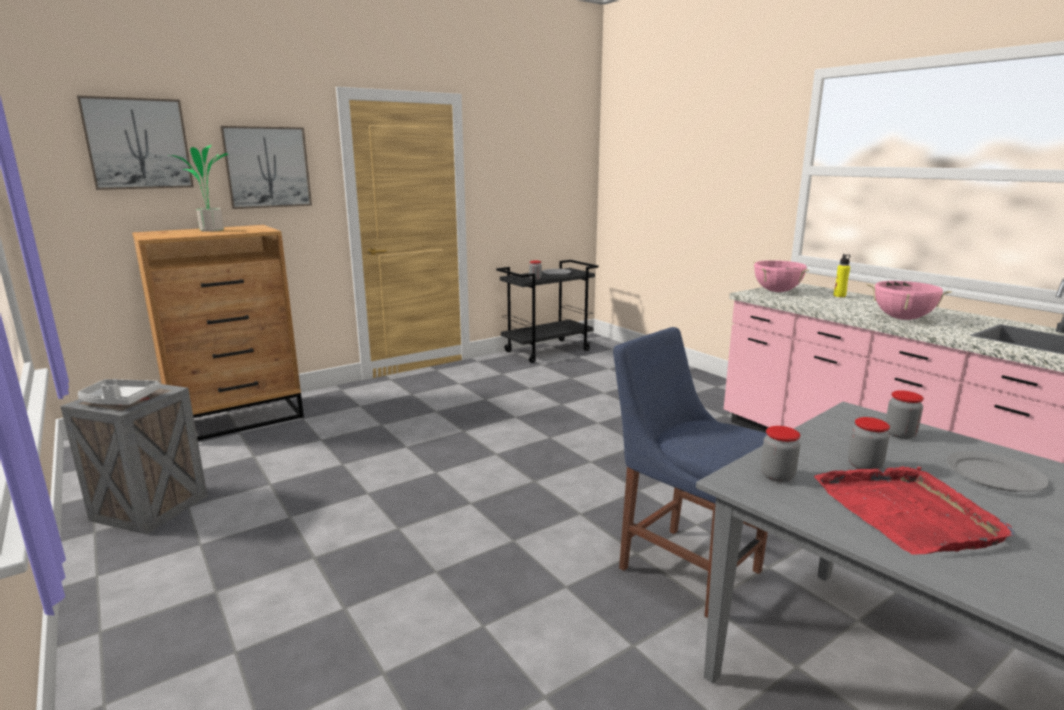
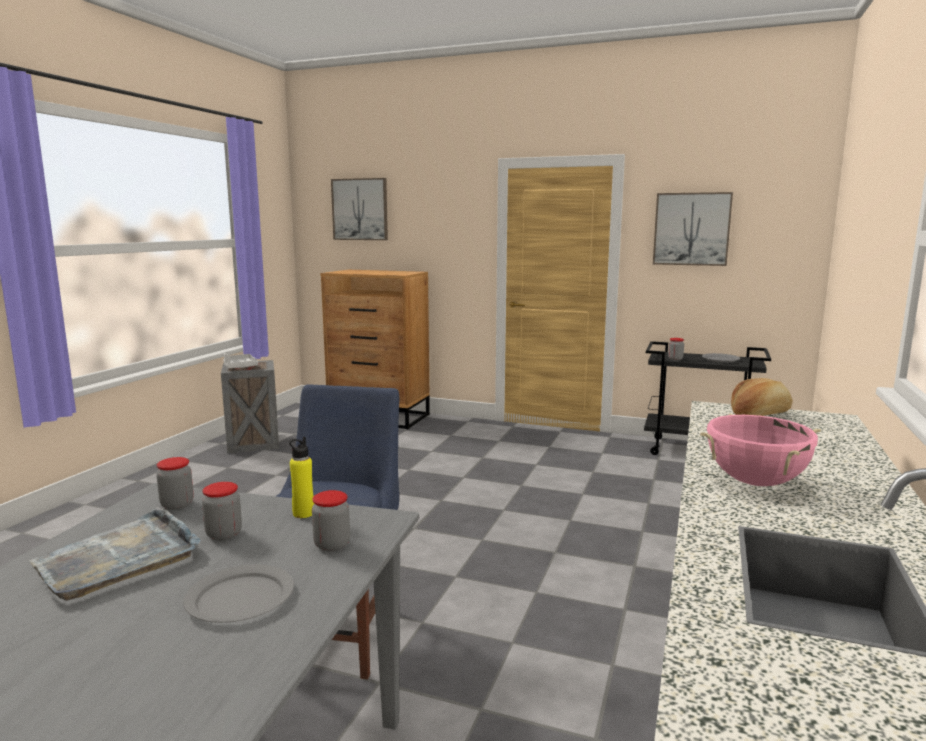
camera: 55 degrees right, 5 degrees down
potted plant [168,145,229,232] -> none
picture [220,126,312,209] -> picture moved to [653,192,733,266]
pink cooking pot [753,260,809,292] -> bread [731,378,793,416]
red tray [814,466,1015,555] -> grey tray [29,507,201,601]
yellow bottle [834,254,850,297] -> yellow bottle moved to [289,437,314,518]

